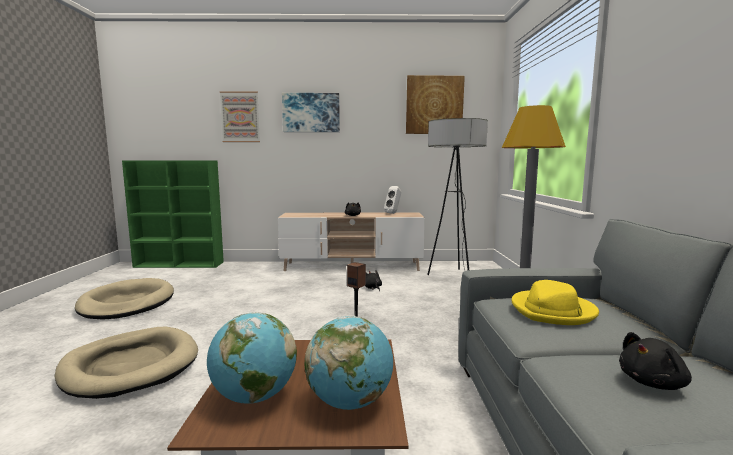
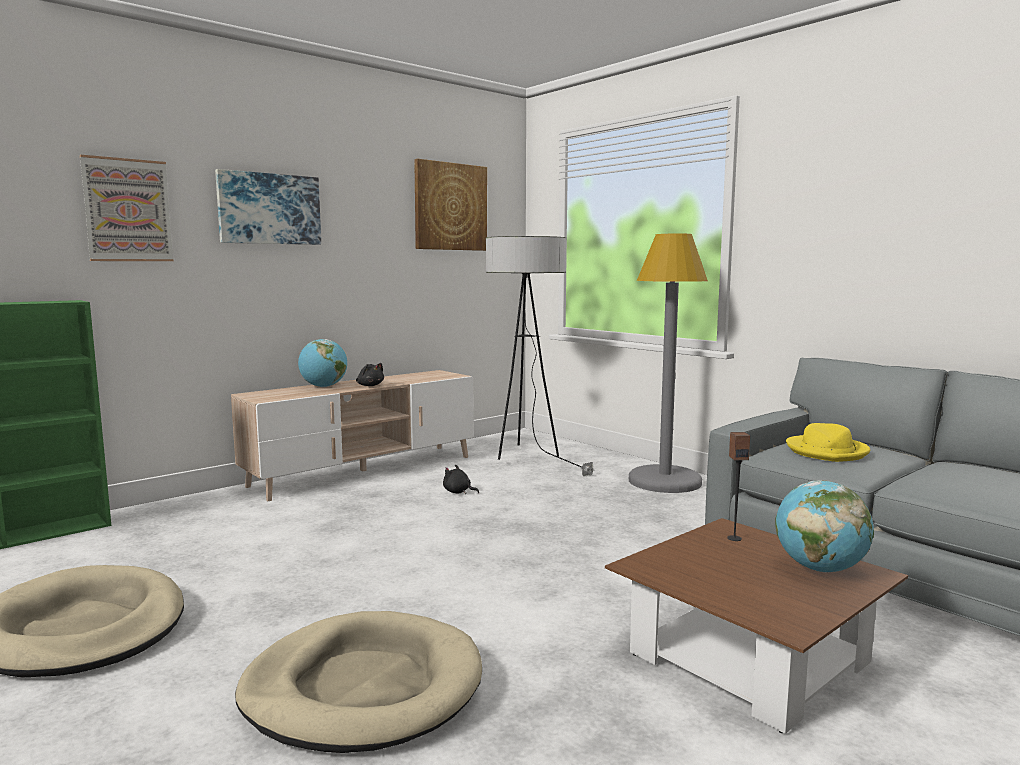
camera: 40 degrees left, 0 degrees up
globe [207,312,297,404] -> globe moved to [298,339,347,387]
white speaker [384,186,401,214] -> none
black plush toy [619,332,692,390] -> none

